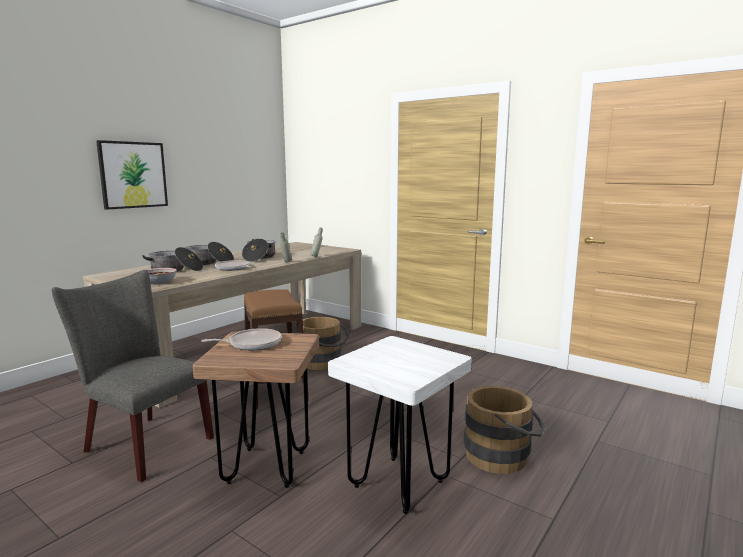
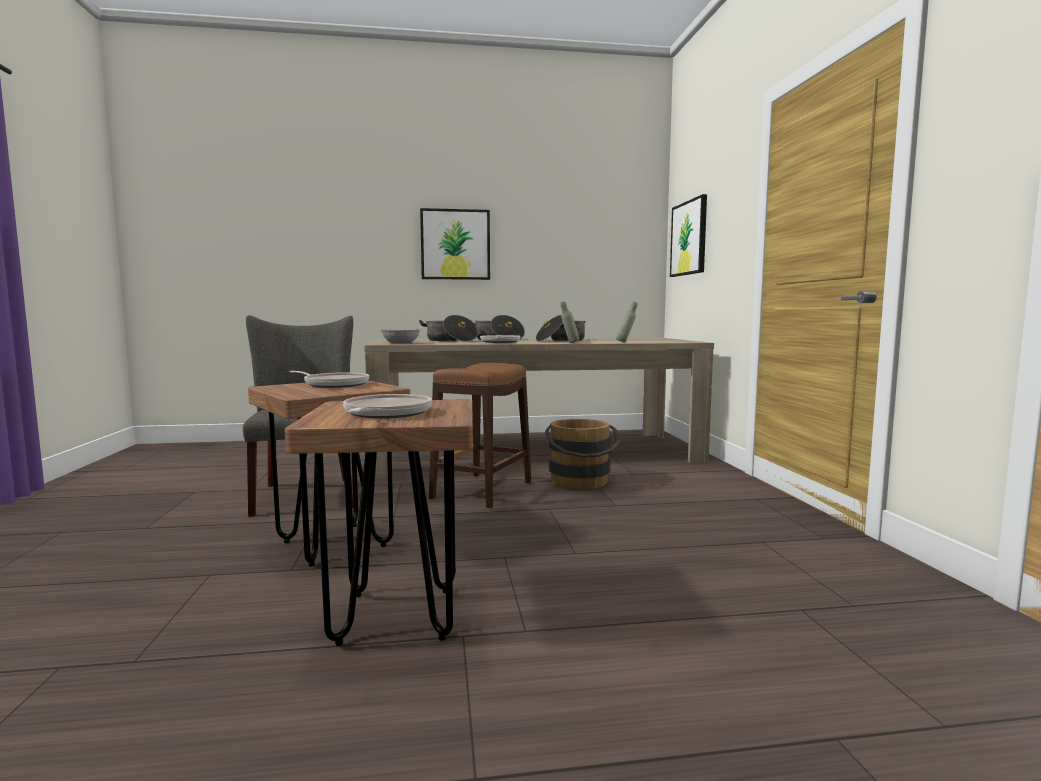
camera: 45 degrees right, 5 degrees down
white stool [328,336,472,514] -> brown stool [284,400,473,646]
brown bucket [464,386,545,474] -> none
none -> frying pan [343,394,432,419]
none -> picture [670,194,707,277]

